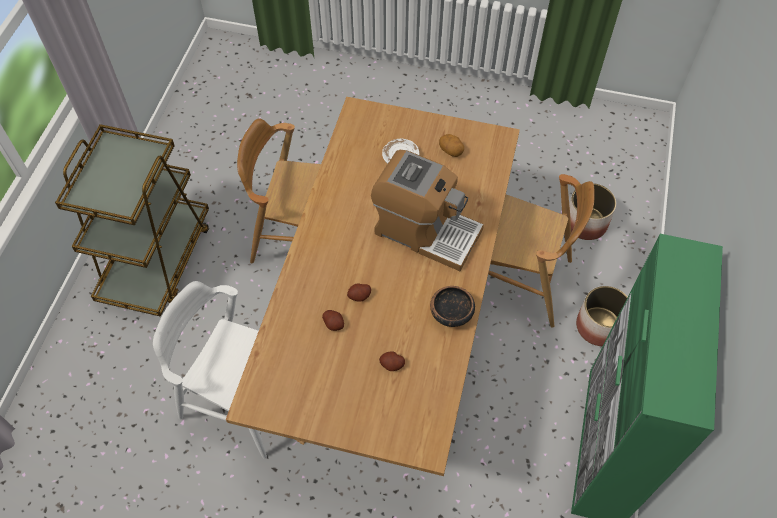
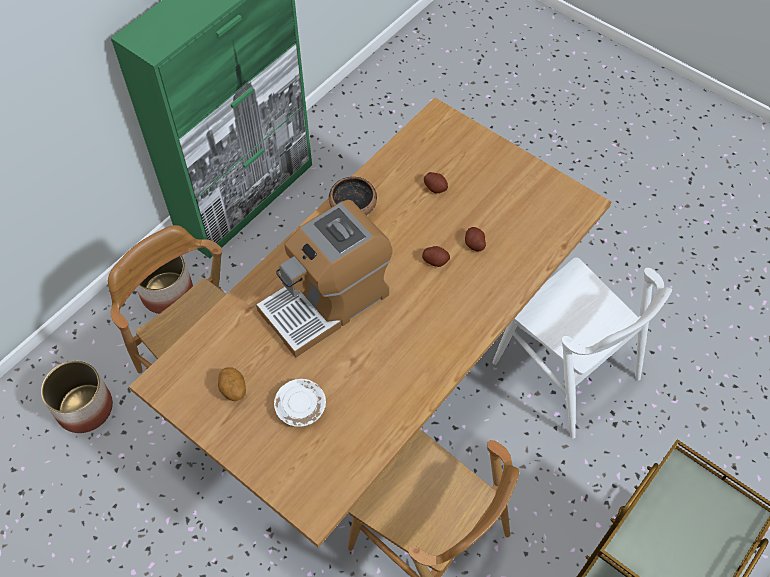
camera: 155 degrees left, 0 degrees up
coffee machine [371,150,484,271] -> coffee machine turned 90 degrees counterclockwise [256,200,393,357]

